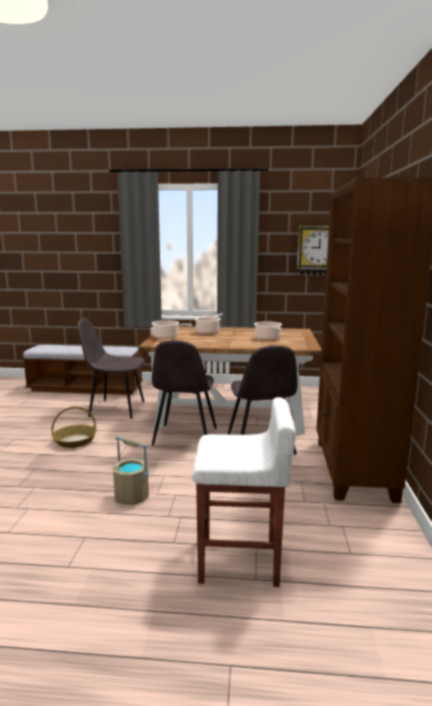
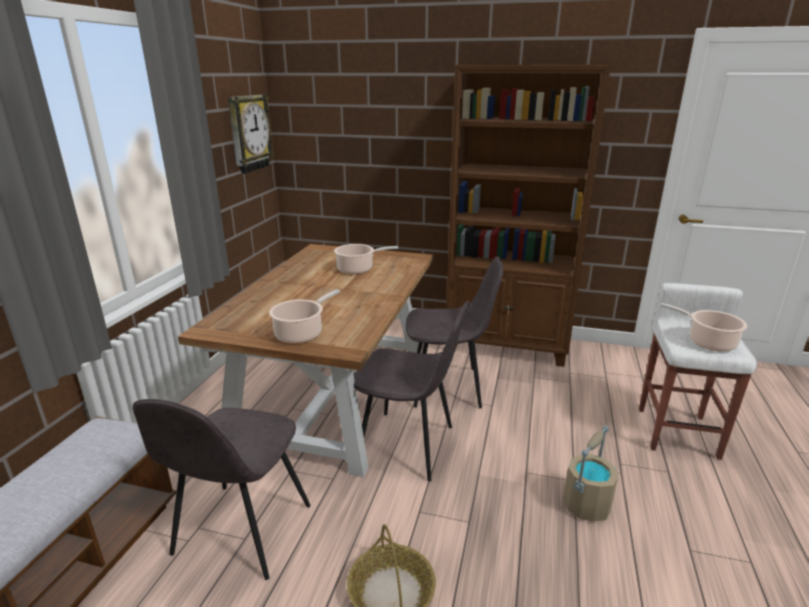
camera: 80 degrees left, 10 degrees up
cooking pot [195,313,223,334] -> cooking pot moved to [660,303,747,352]

